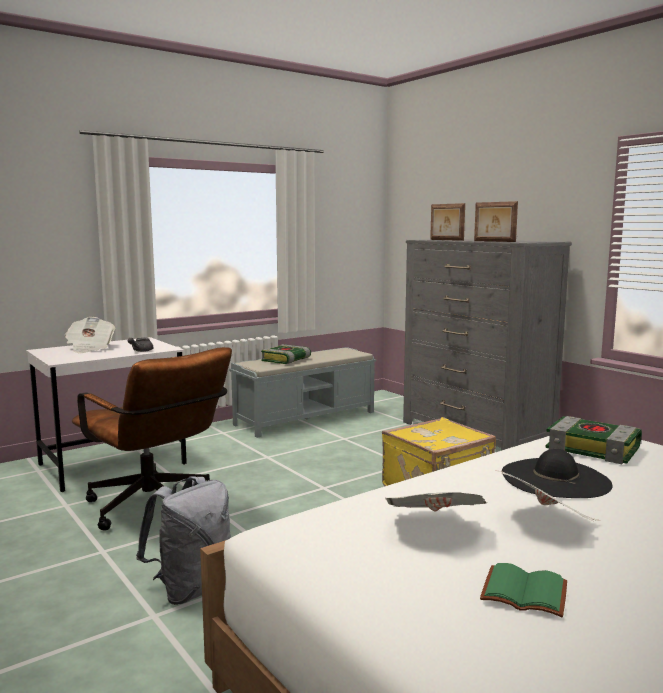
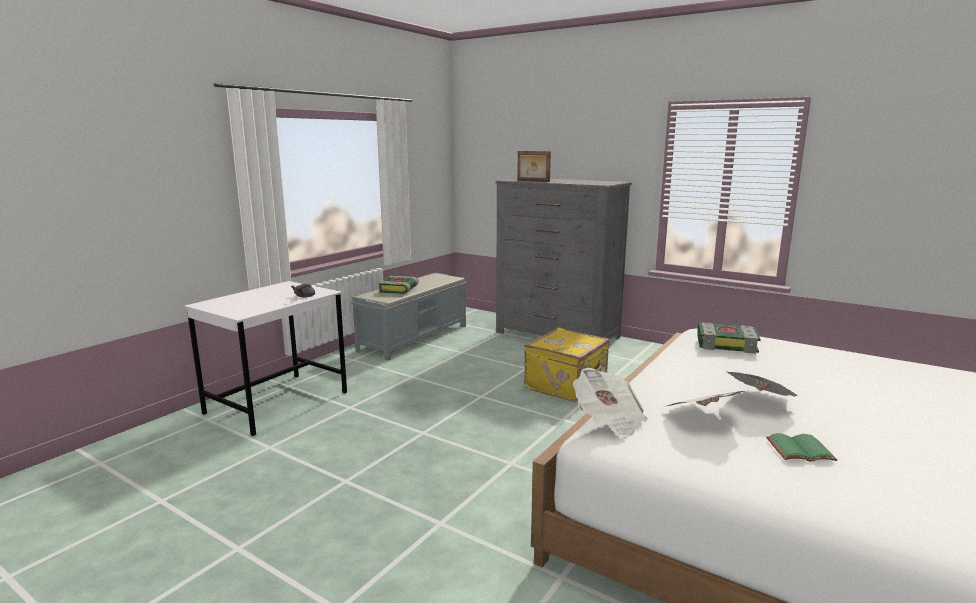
camera: 20 degrees left, 5 degrees up
newspaper [65,317,116,353] -> newspaper moved to [573,368,648,438]
brown office chair [72,347,232,531] -> none
grey backpack [136,476,231,605] -> none
picture frame [474,201,518,242] -> none
black hat [502,449,613,498] -> none

